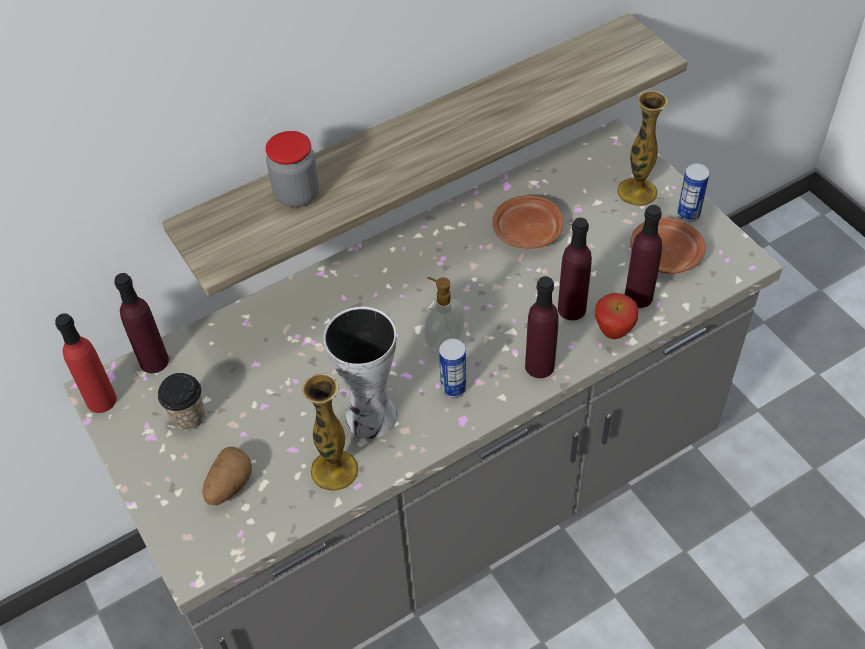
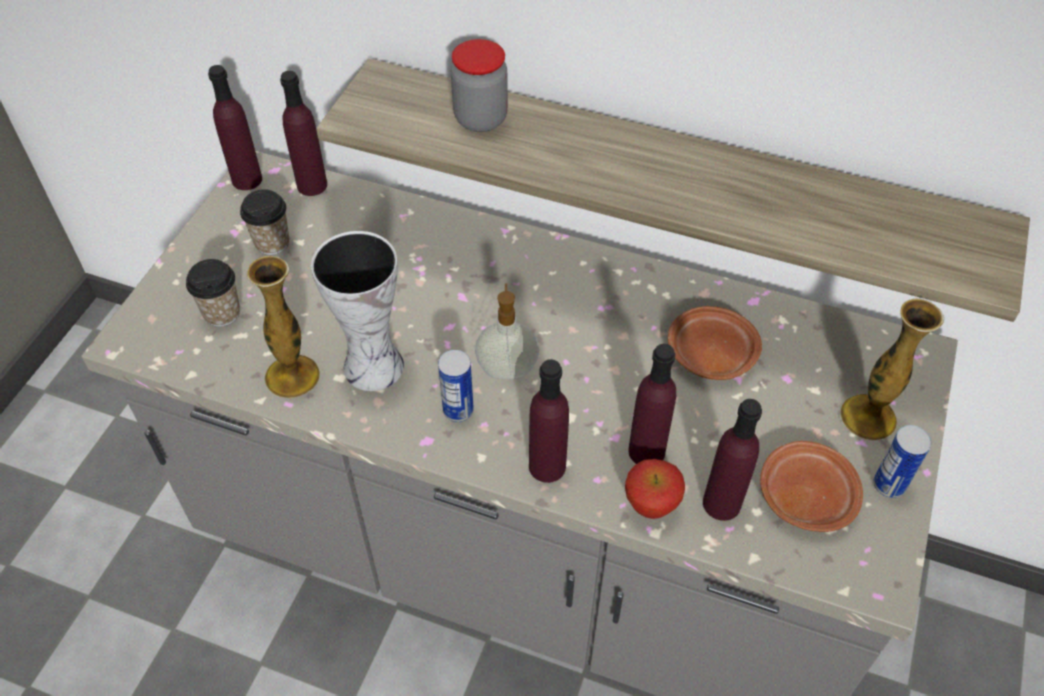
camera: 50 degrees right, 0 degrees up
red bottle [55,313,117,413] -> purple bottle [208,65,262,190]
potato [202,447,252,505] -> cup [186,259,240,327]

